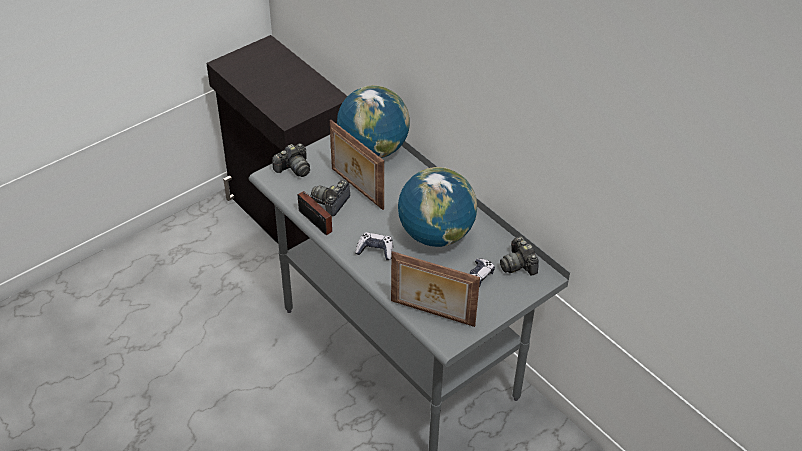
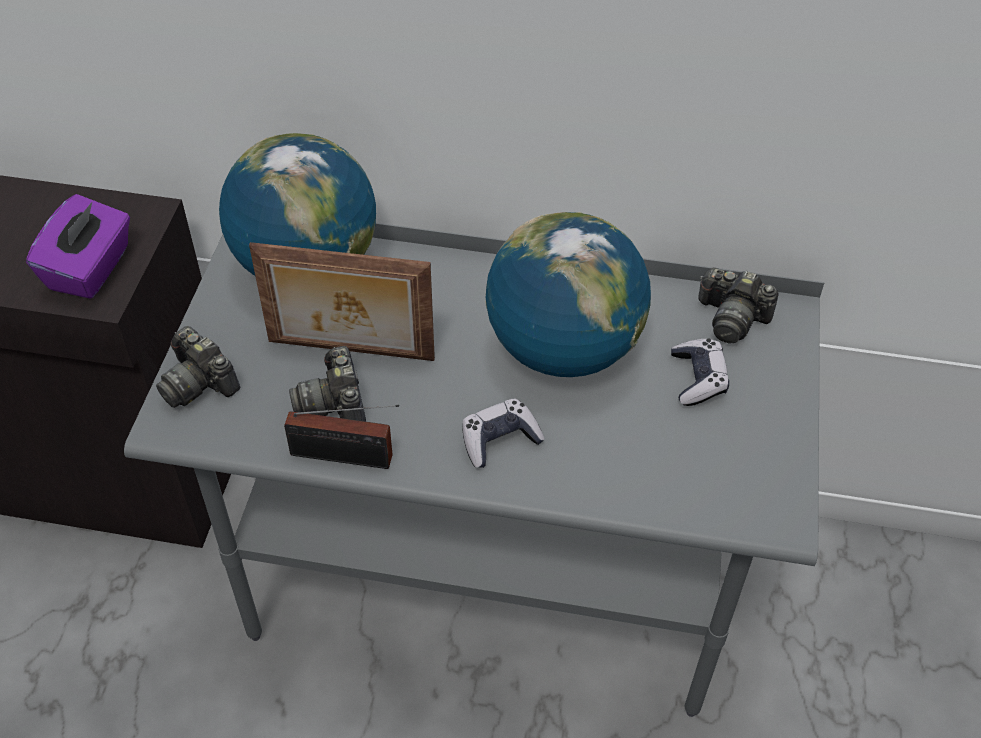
camera: 40 degrees left, 5 degrees up
camera [272,143,310,177] -> camera turned 120 degrees clockwise [156,326,240,408]
picture frame [391,251,480,327] -> none
none -> purple tissue box [26,194,130,299]

